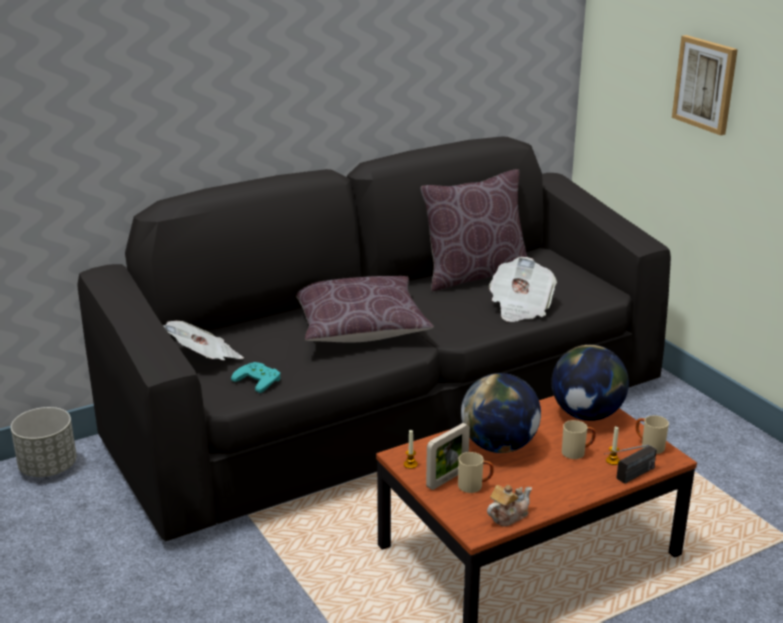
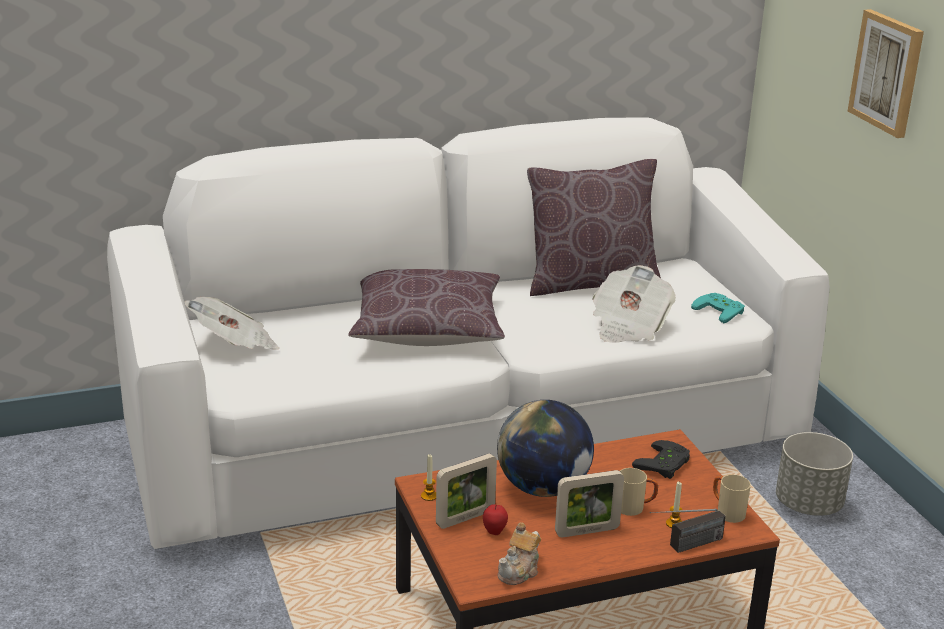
camera: 10 degrees right, 0 degrees up
grey planter [11,407,77,477] -> grey planter moved to [776,432,853,516]
black sofa [77,136,671,541] -> white sofa [107,117,830,549]
turquoise game controller [231,362,281,393] -> turquoise game controller moved to [691,293,745,323]
beige mug [458,452,494,493] -> apple [483,504,508,535]
teapot [487,485,532,526] -> teapot turned 150 degrees clockwise [498,522,541,585]
globe [551,345,629,421] -> black game controller [632,440,690,479]
none -> picture frame [555,470,624,537]

